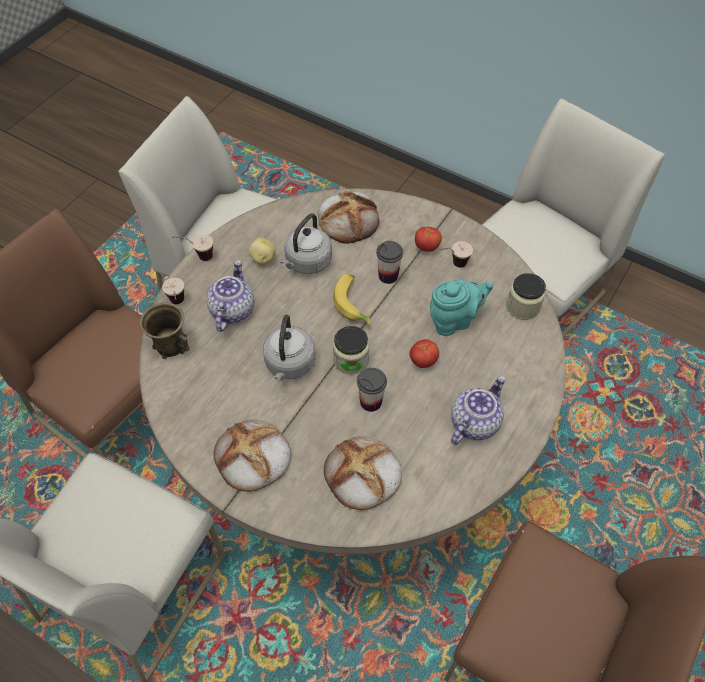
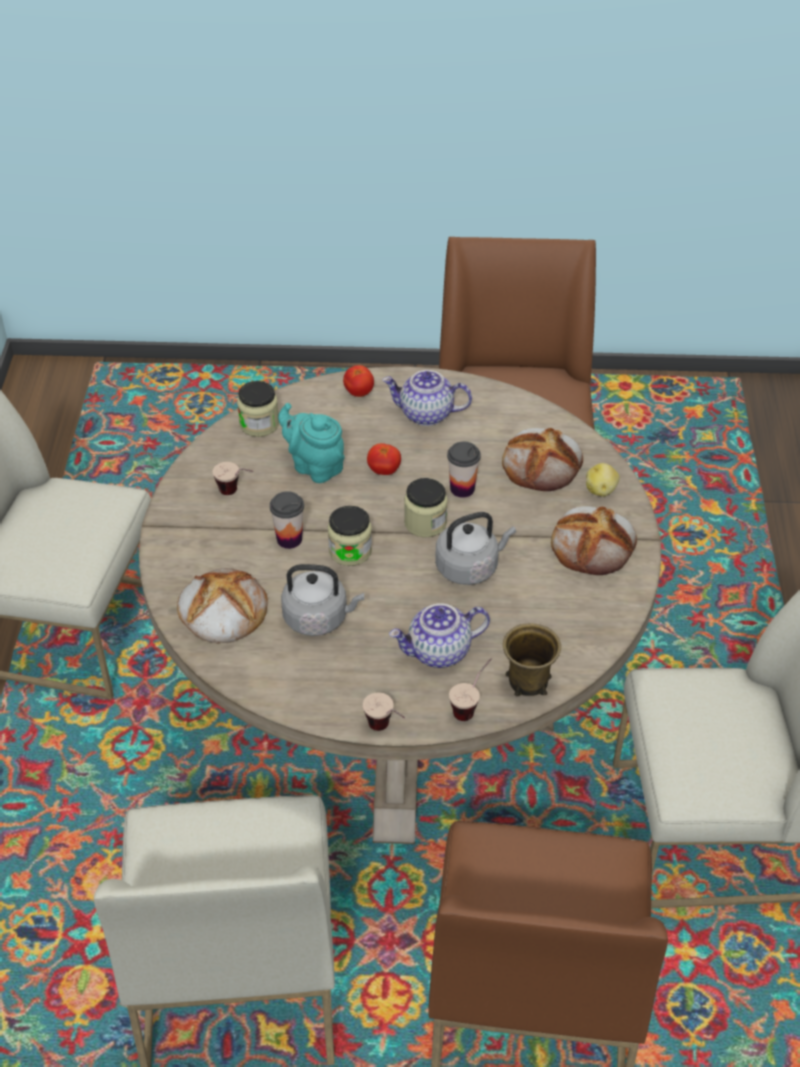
camera: 120 degrees left, 10 degrees down
potato [249,238,276,265] -> potato moved to [586,463,620,497]
banana [333,274,370,326] -> jar [328,506,372,566]
tomato [415,227,442,252] -> tomato moved to [343,365,374,397]

